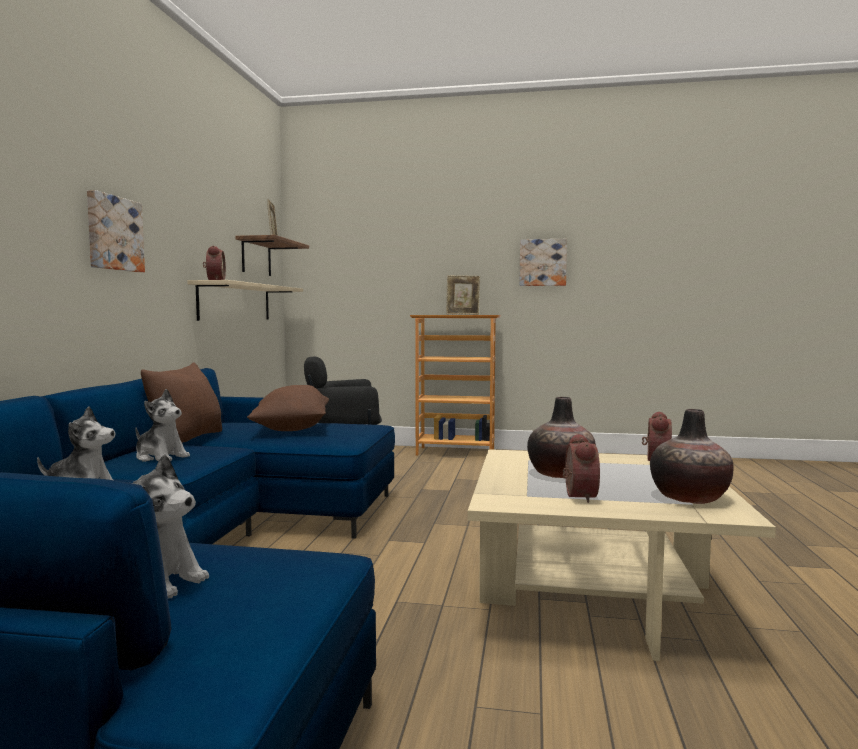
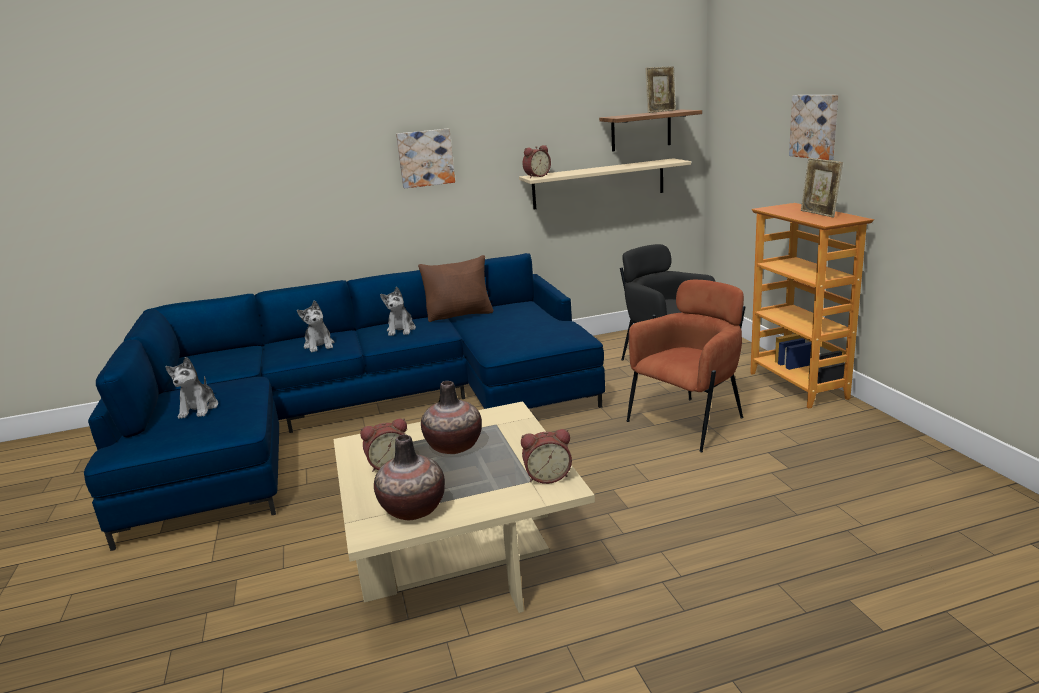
camera: 65 degrees right, 15 degrees up
brown pillow [247,385,329,431] -> none
picture [519,239,567,286] -> picture moved to [789,95,838,160]
none -> brown armchair [626,280,746,452]

